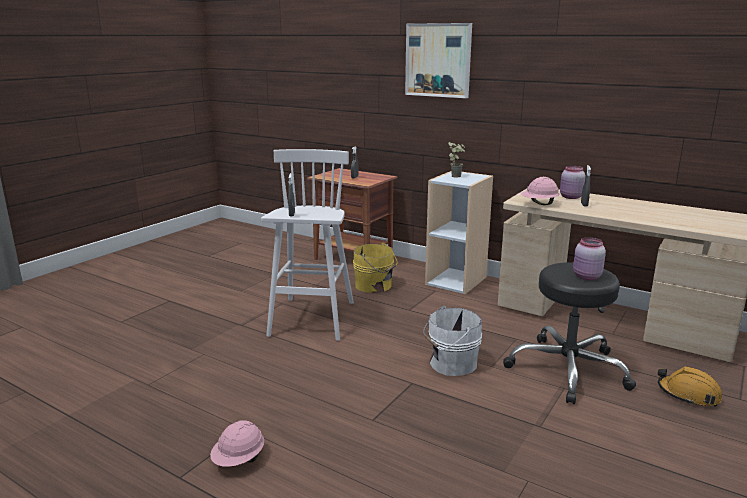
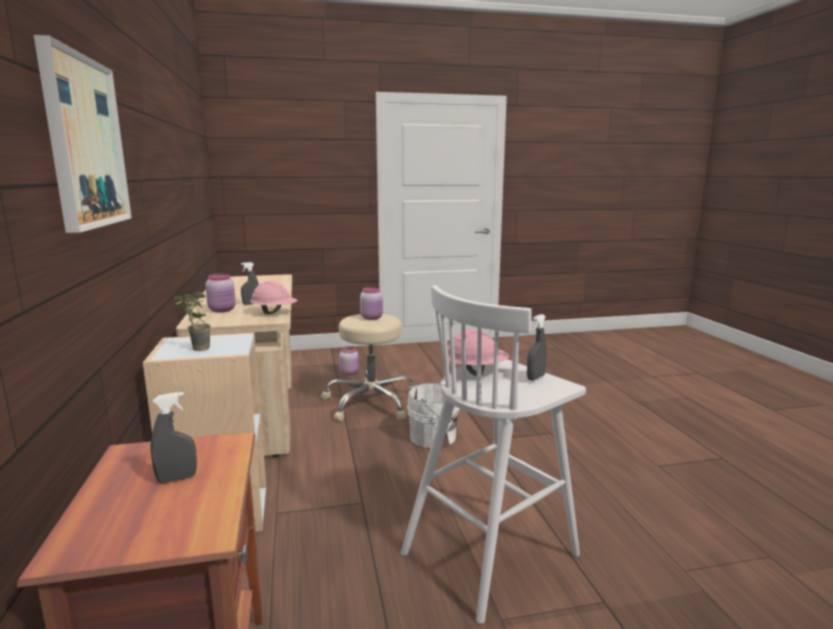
camera: 135 degrees left, 5 degrees down
pink hard hat [210,420,264,467] -> pink hard hat moved to [447,329,509,376]
yellow bucket [353,242,398,293] -> none
black stool [503,263,636,404] -> beige stool [321,314,415,422]
orange hard hat [658,366,722,407] -> pink jar [339,346,359,375]

